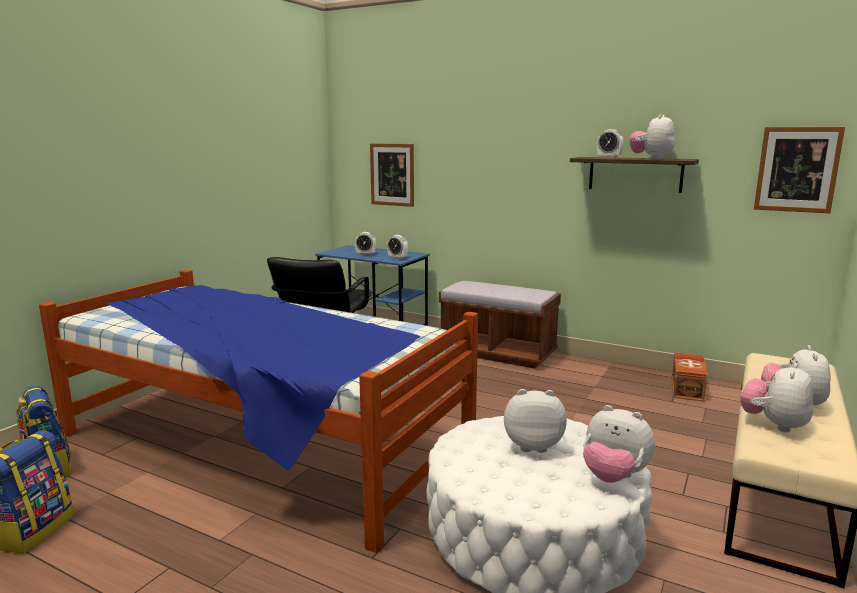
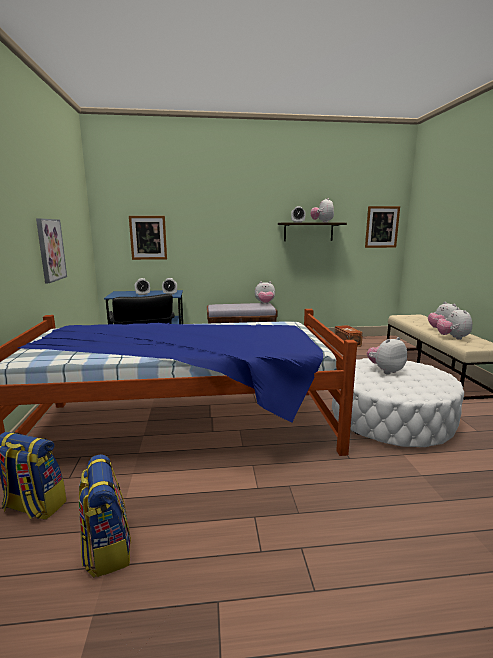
camera: 35 degrees left, 0 degrees up
plush toy [583,405,655,483] -> plush toy moved to [255,281,275,304]
none -> picture [36,218,67,283]

